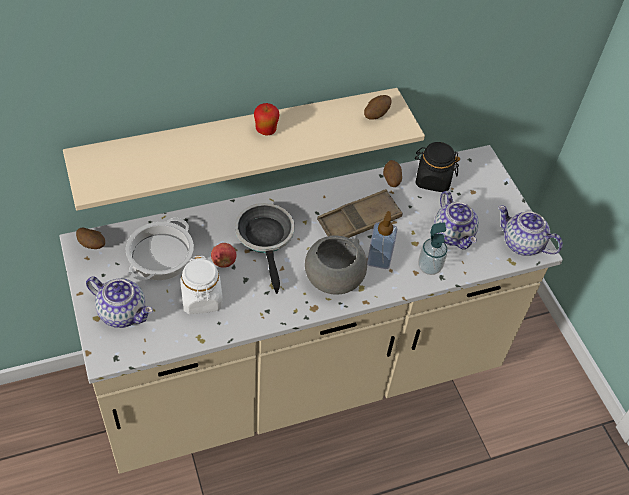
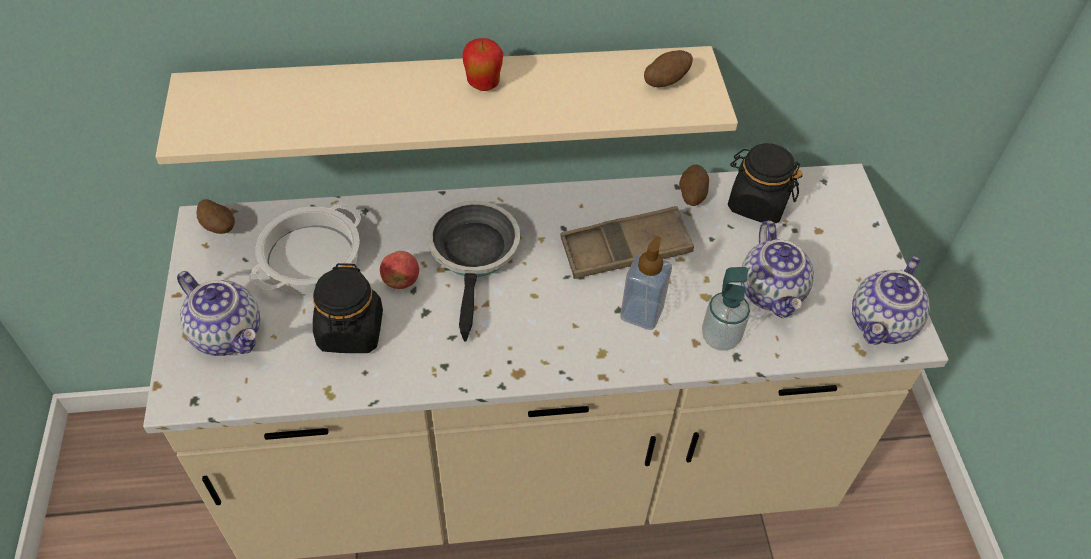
camera: 15 degrees right, 0 degrees up
white jar [180,256,223,314] -> black jar [313,263,383,353]
grey bowl [305,235,367,295] -> none
teapot [498,205,563,256] -> teapot turned 105 degrees counterclockwise [852,256,930,345]

